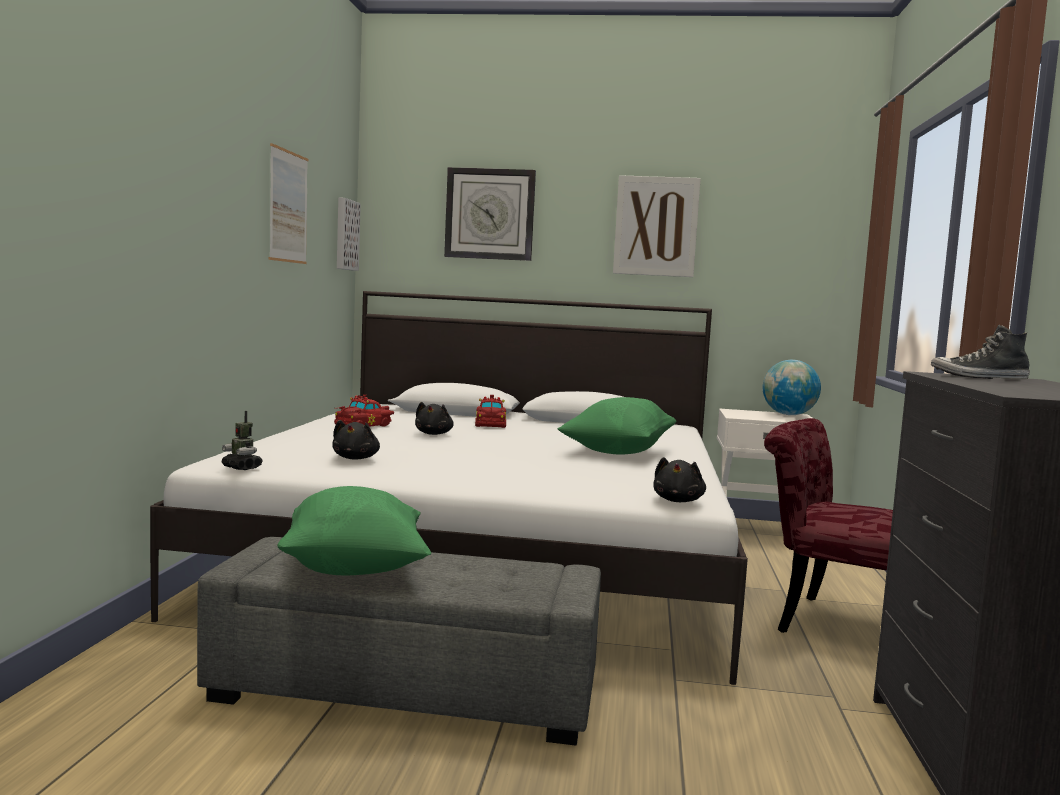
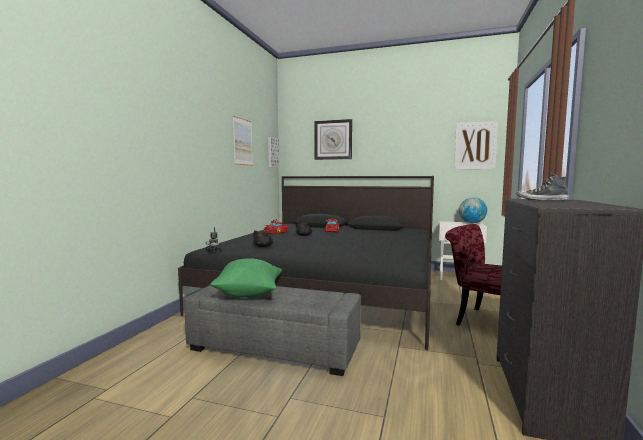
camera: 10 degrees right, 0 degrees up
white bed [150,291,748,685] -> black bed [178,176,434,350]
green pillow [557,397,676,455] -> none
picture [613,175,701,277] -> picture moved to [454,121,498,169]
black plush toy [653,457,706,502] -> none

